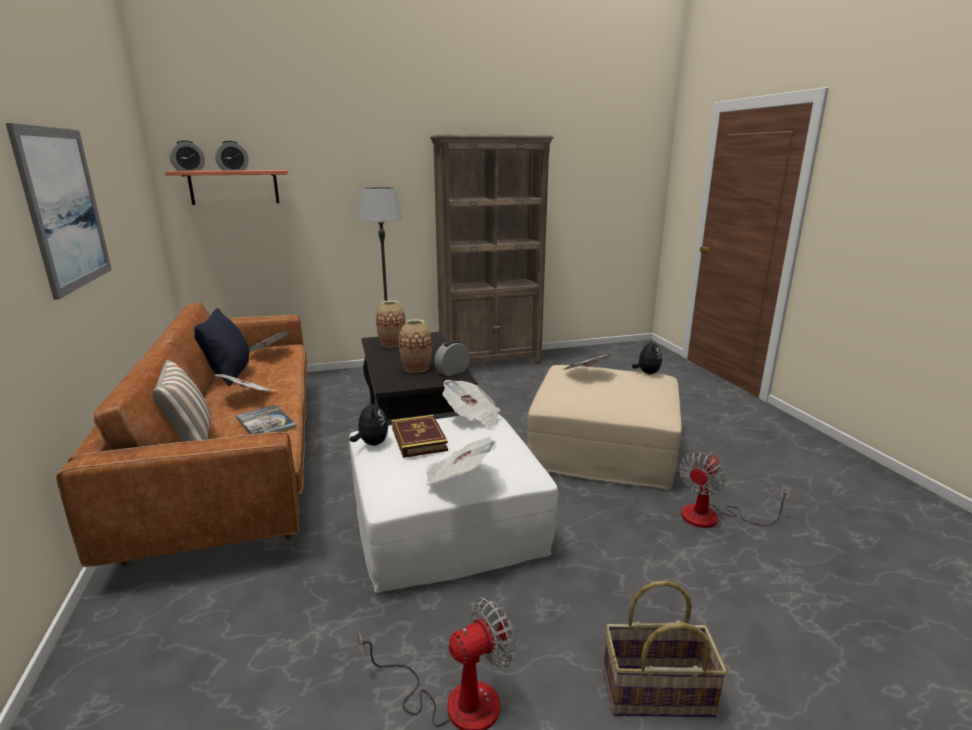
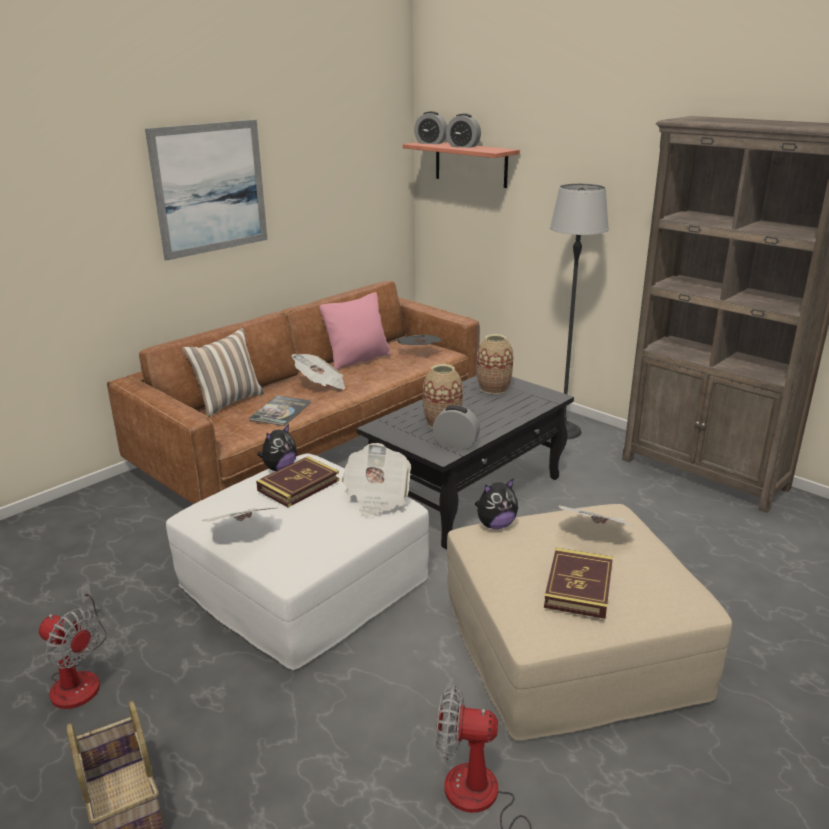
camera: 60 degrees right, 5 degrees up
black pillow [194,308,249,386] -> pink pillow [320,292,391,370]
plush toy [632,339,662,374] -> plush toy moved to [475,478,518,529]
none -> book [544,548,613,619]

